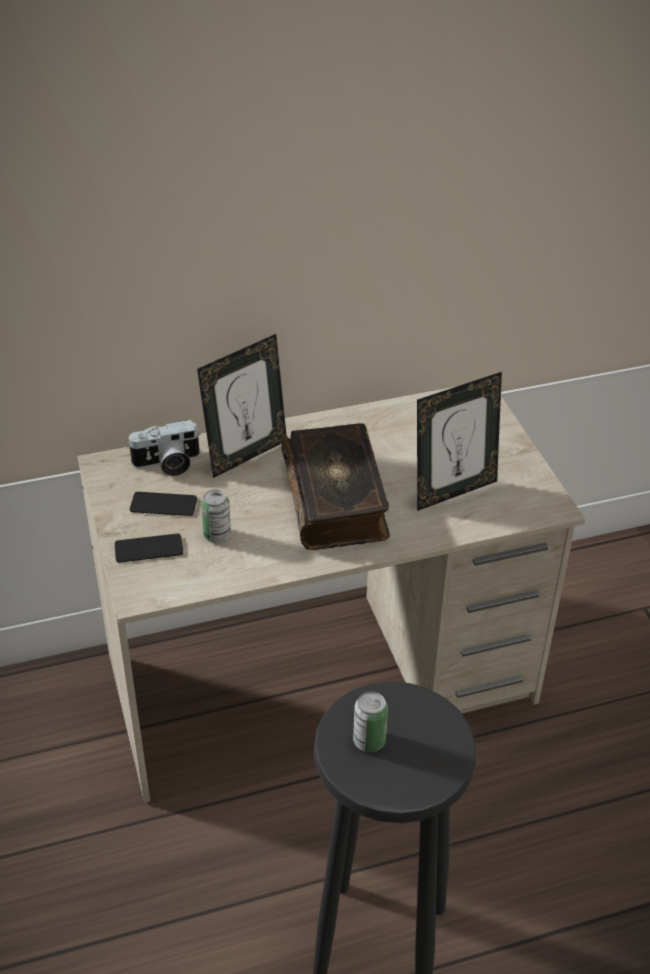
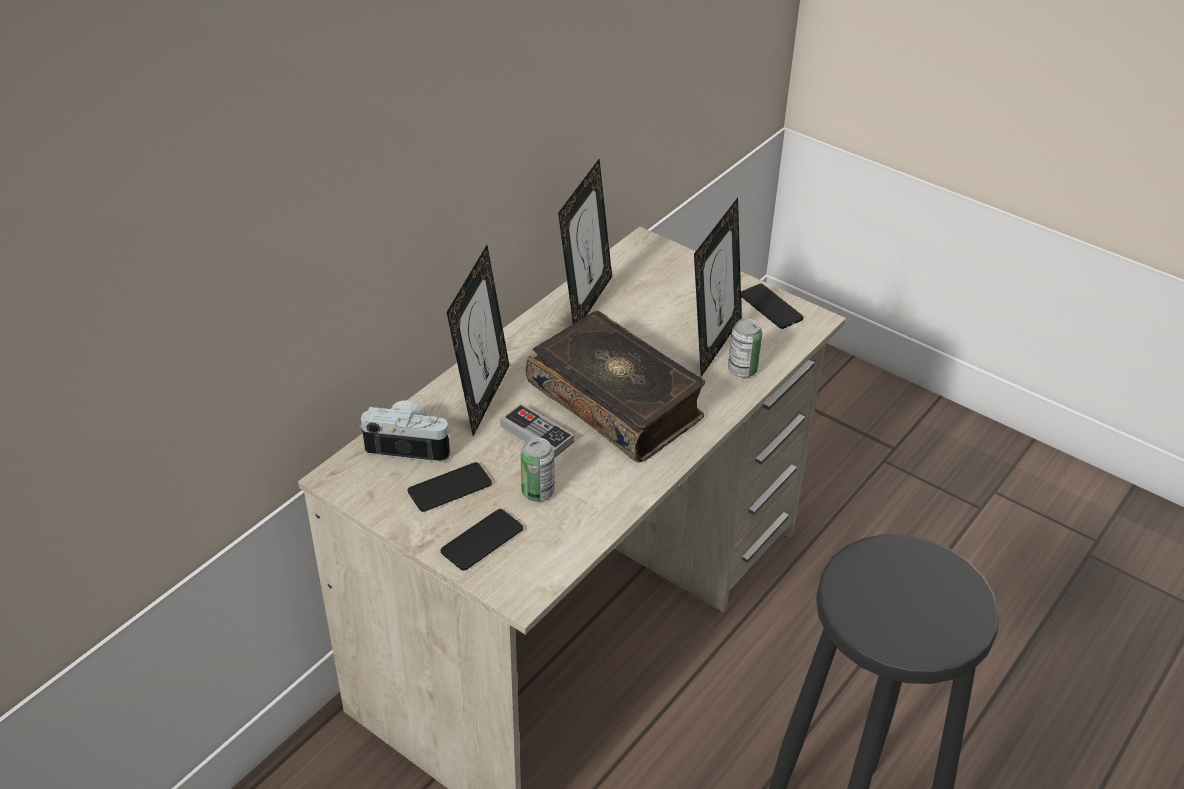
camera: 35 degrees left, 0 degrees up
camera [127,420,201,476] -> camera turned 120 degrees counterclockwise [359,401,452,462]
can [353,691,388,752] -> can moved to [728,318,762,377]
none -> game controller [500,403,574,458]
none -> picture frame [558,159,612,324]
none -> phone [741,284,804,329]

